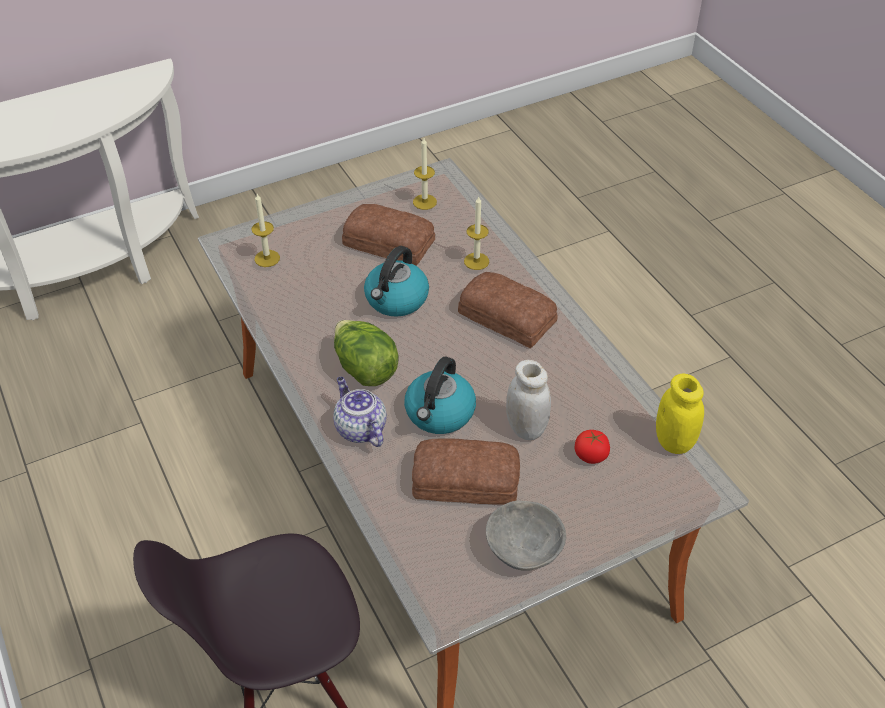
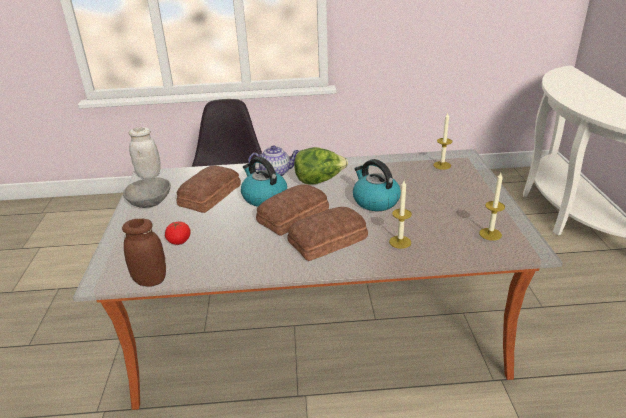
camera: 115 degrees right, 15 degrees down
bread [342,204,435,266] -> bread moved to [256,184,329,236]
white jar [506,360,551,440] -> white jar moved to [129,127,161,179]
yellow jar [656,374,704,454] -> brown jar [122,219,166,287]

